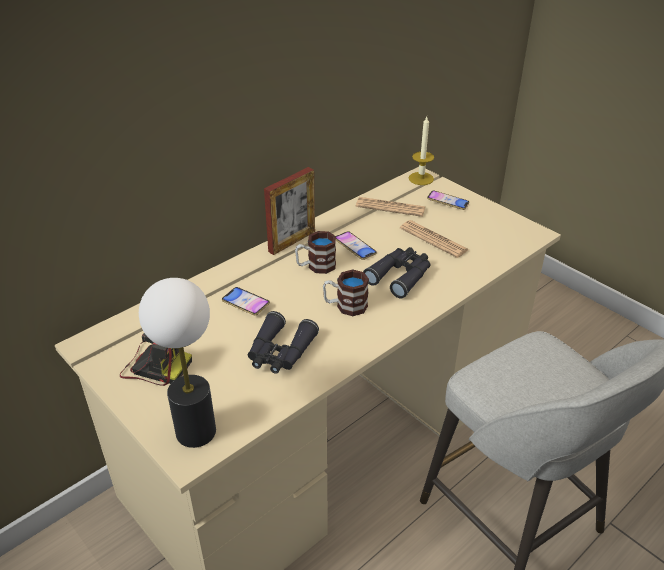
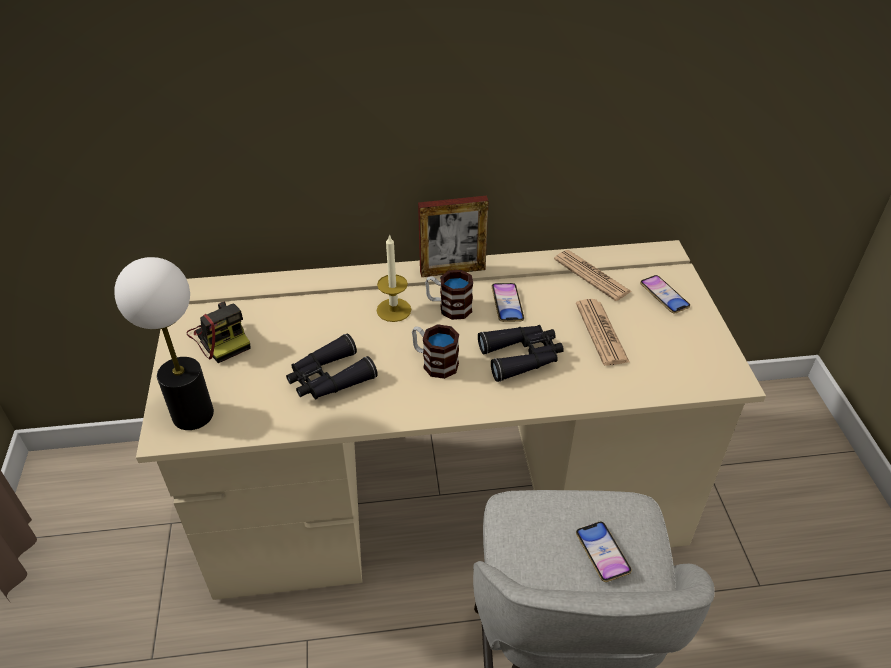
camera: 35 degrees right, 5 degrees up
phone [222,287,270,315] -> phone moved to [576,521,632,582]
candle [409,117,434,185] -> candle moved to [377,234,411,322]

